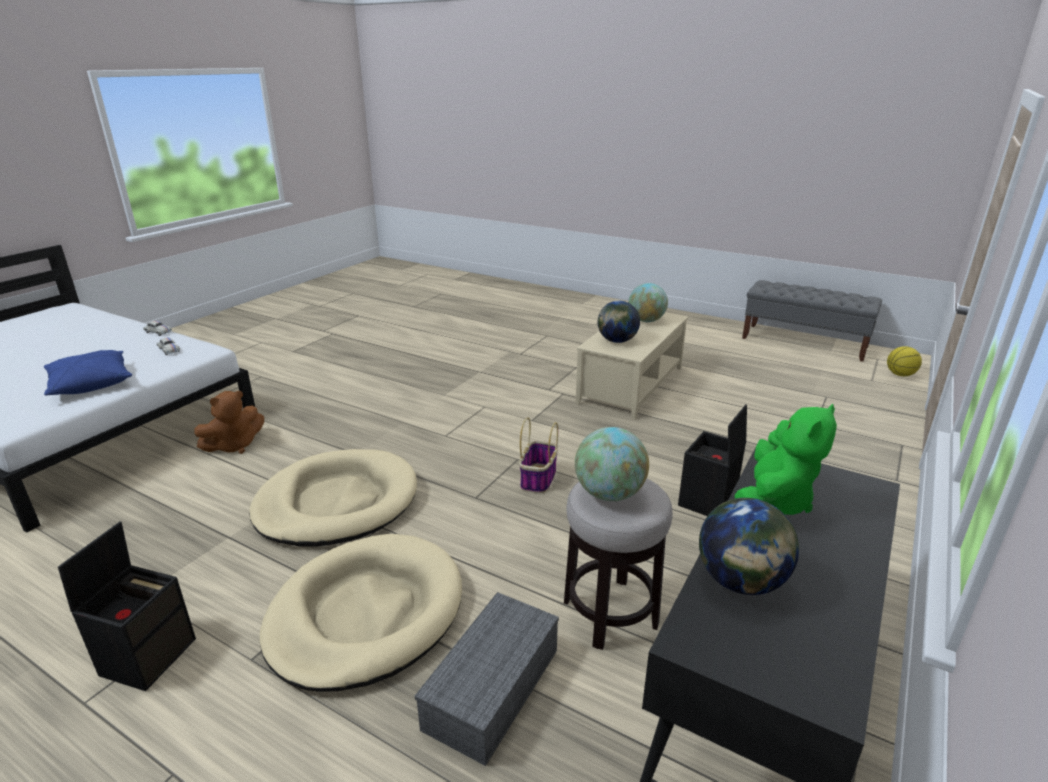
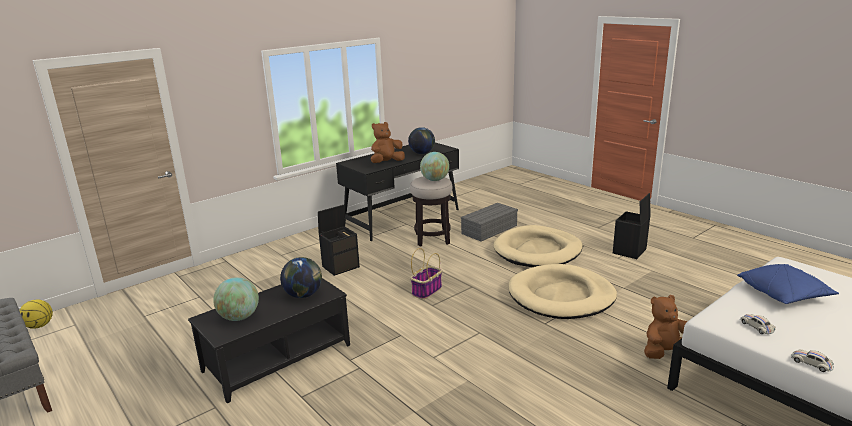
camera: 160 degrees left, 5 degrees down
beige coffee table [576,312,688,420] -> black coffee table [188,278,350,403]
green plush toy [734,404,837,515] -> brown plush toy [371,122,405,163]

